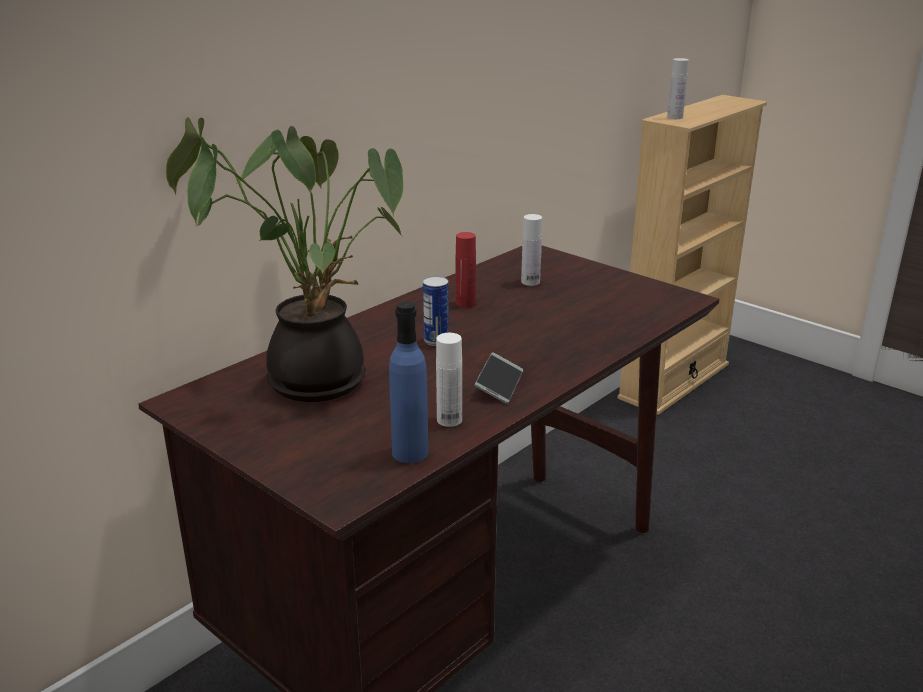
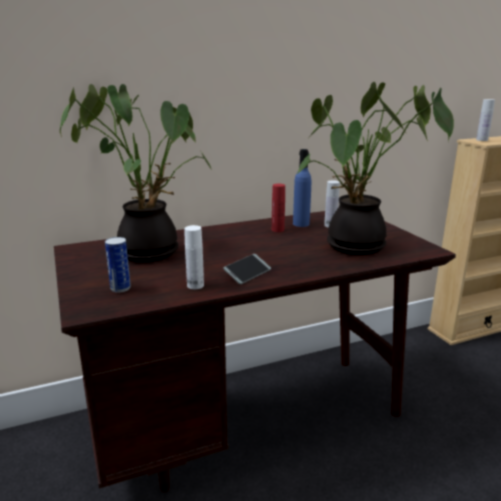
camera: 25 degrees right, 5 degrees down
blue bottle [389,301,428,463] -> blue bottle moved to [293,149,311,227]
can [423,276,449,346] -> can moved to [105,237,131,293]
none -> potted plant [297,82,454,255]

